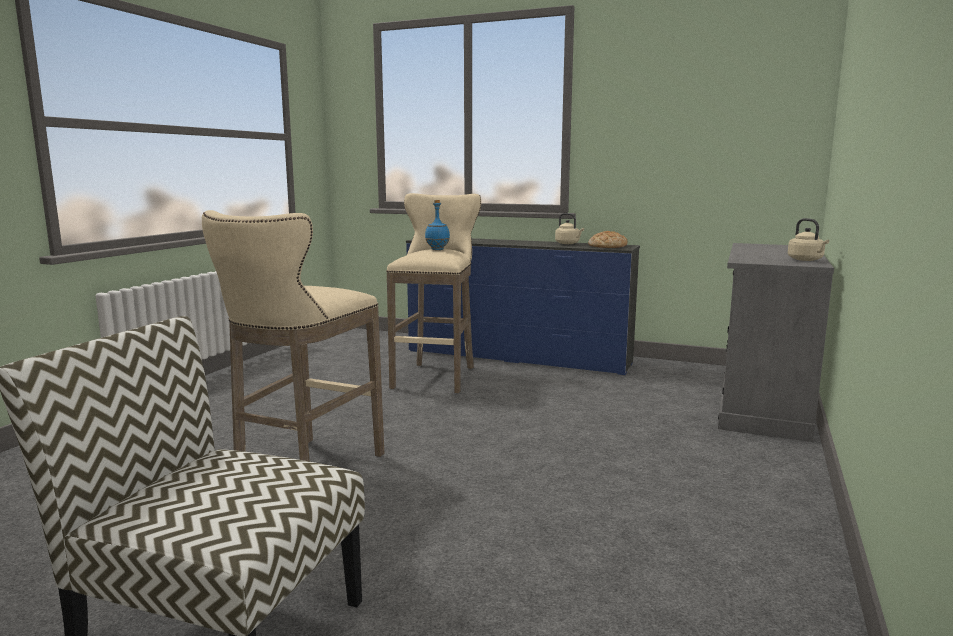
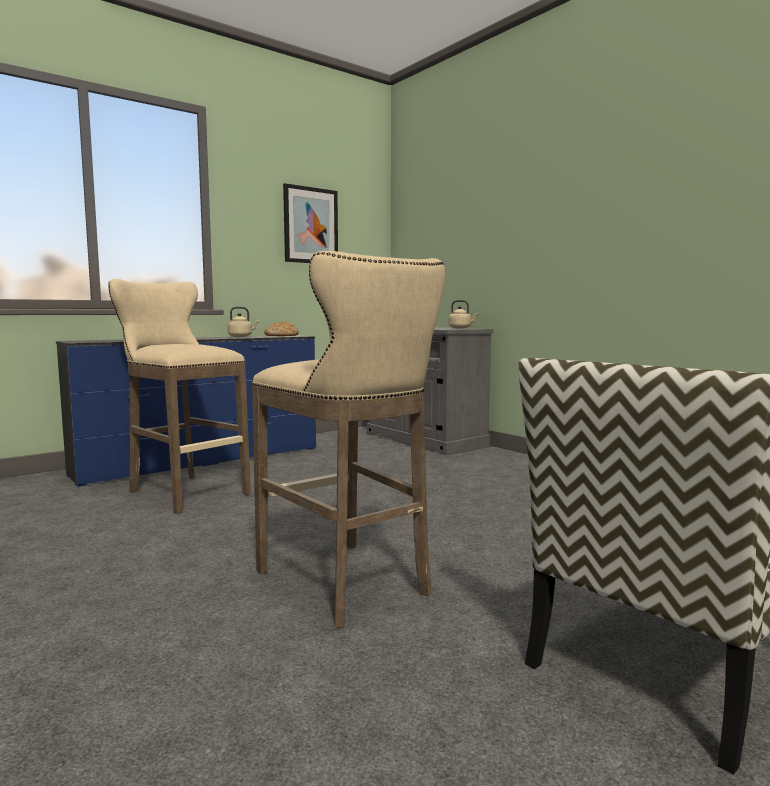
camera: 60 degrees left, 5 degrees down
blue bottle [425,200,450,250] -> none
none -> picture [283,183,338,263]

